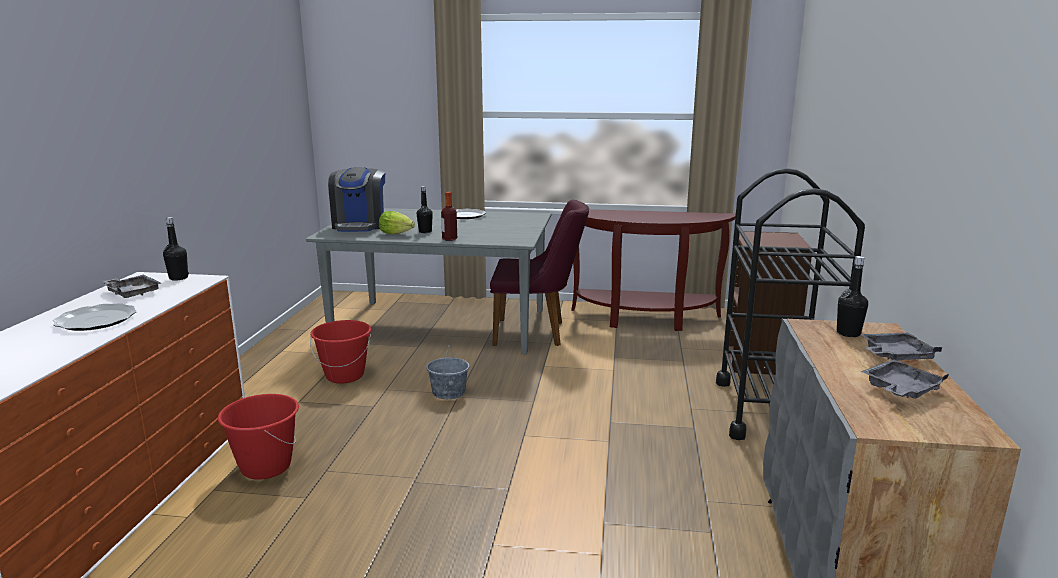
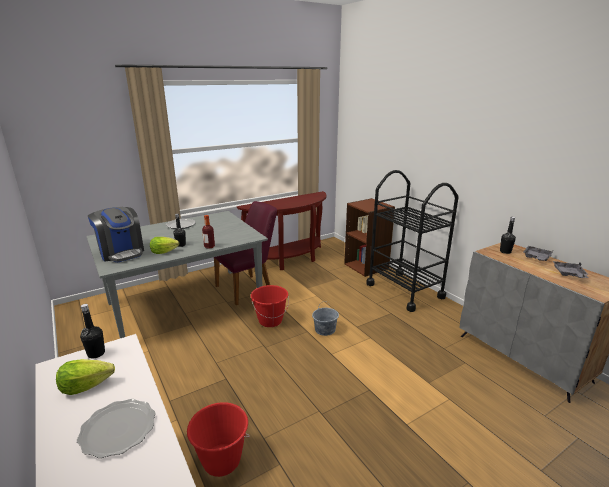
camera: 40 degrees left, 5 degrees up
grey tray [104,275,161,298] -> lettuce [56,359,115,395]
red bucket [310,320,371,384] -> red bucket moved to [251,285,289,327]
grey bucket [426,344,469,399] -> grey bucket moved to [312,301,339,336]

